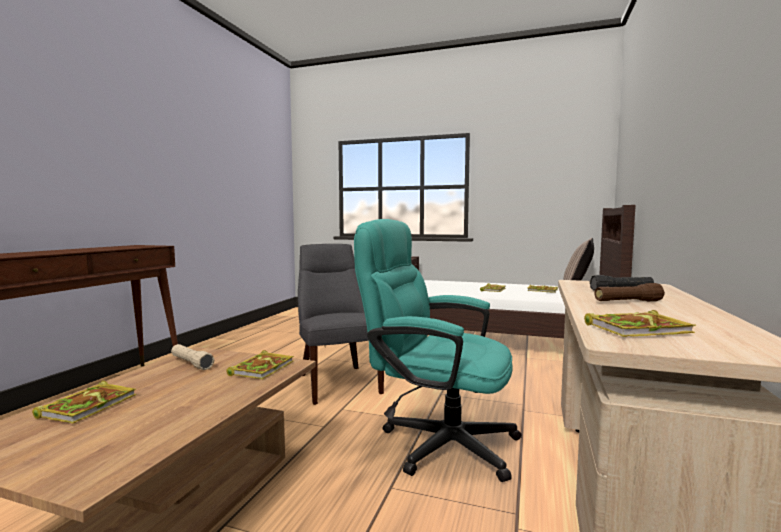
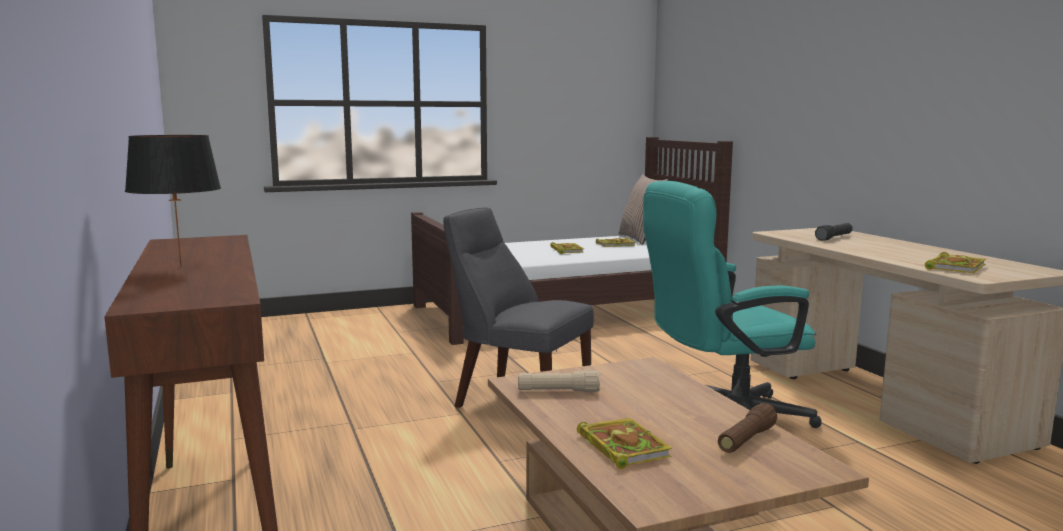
camera: 40 degrees left, 5 degrees up
book [226,350,294,379] -> none
brown flashlight [594,283,665,301] -> brown flashlight moved to [718,403,777,453]
none -> black table lamp [125,135,221,268]

